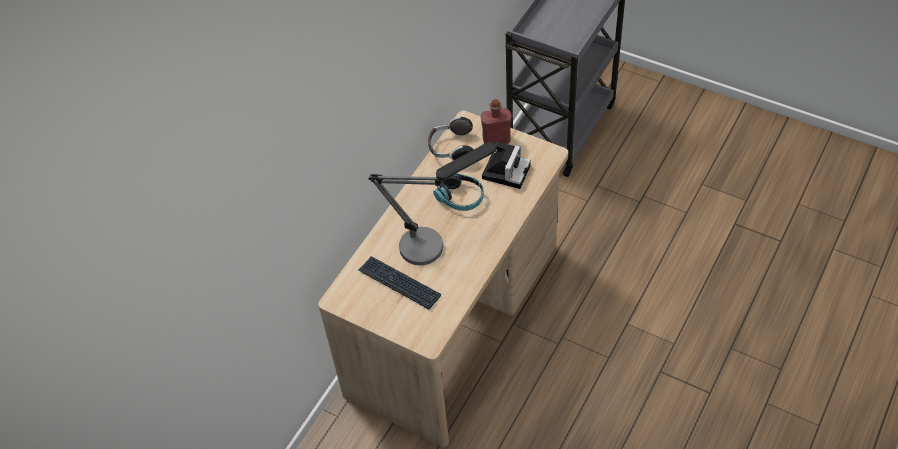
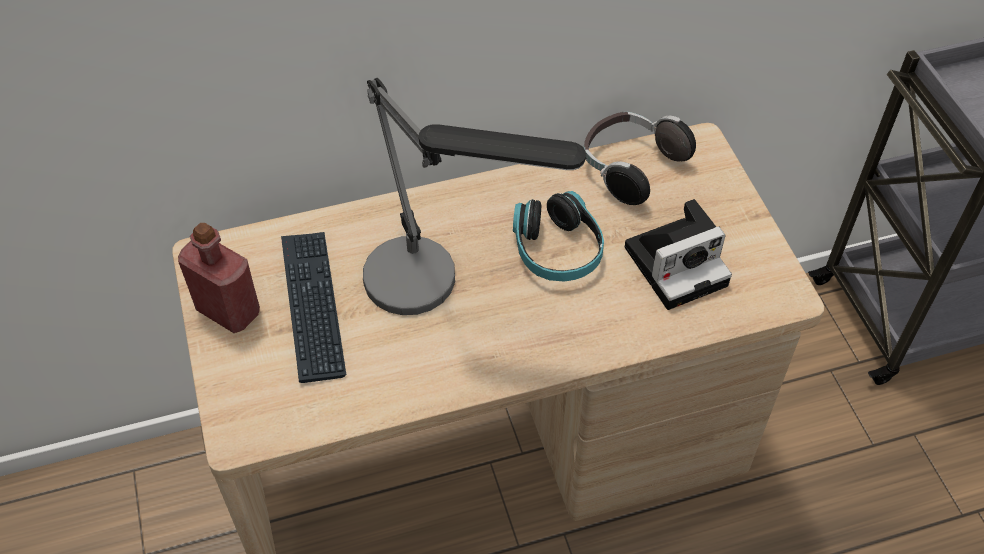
camera: 40 degrees right, 0 degrees up
red bottle [481,99,512,144] -> red bottle moved to [178,223,260,333]

